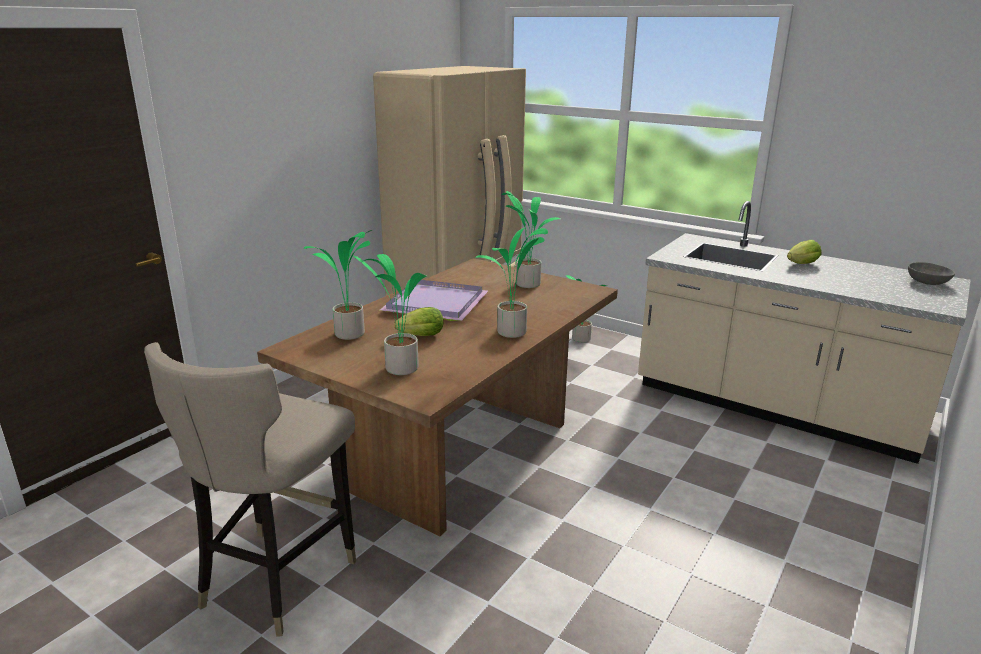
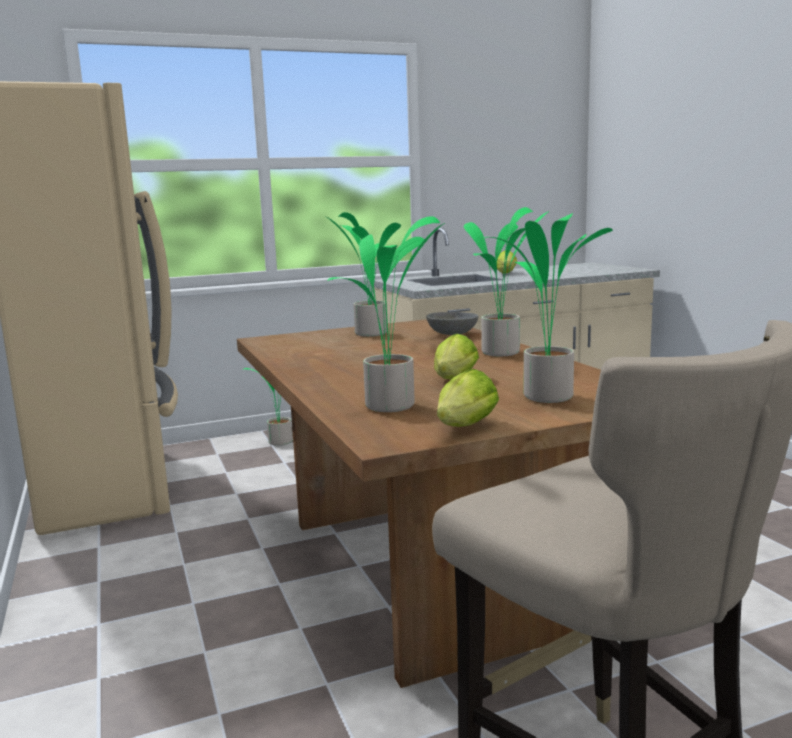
camera: 55 degrees left, 10 degrees down
purple tray [380,280,488,321] -> none
grey bowl [908,262,955,285] -> grey bowl moved to [426,312,479,335]
none -> lettuce [437,369,499,427]

